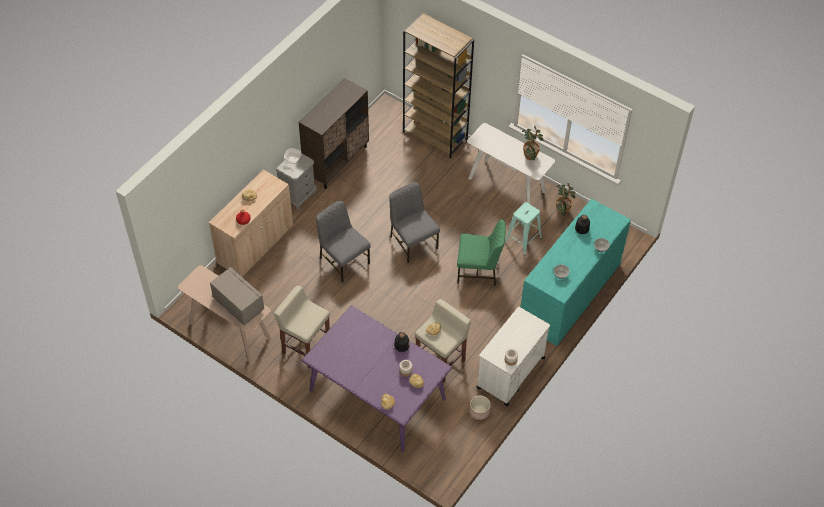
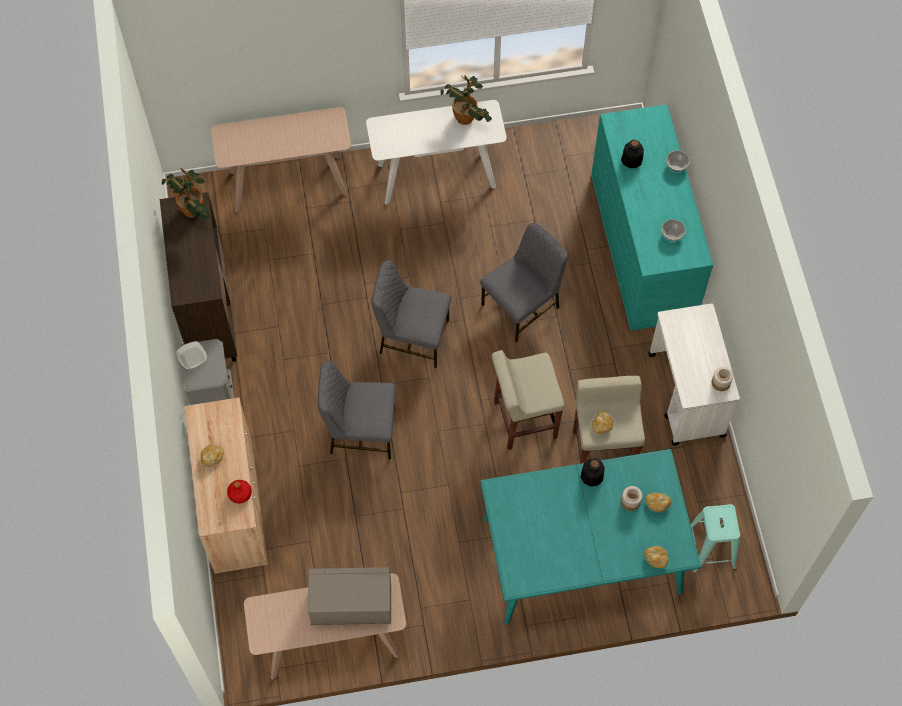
camera: 45 degrees left, 10 degrees up
beige stool [274,285,330,368] -> beige stool moved to [492,350,565,450]
purple dining table [301,305,452,452] -> turquoise dining table [480,449,701,625]
brown bookcase [403,13,474,158] -> beige console table [211,107,351,212]
green chair [457,219,506,286] -> grey chair [480,223,568,343]
planter [470,396,490,420] -> none
turquoise stool [505,202,542,256] -> turquoise stool moved to [691,504,740,574]
potted plant [556,183,576,216] -> potted plant moved to [162,168,211,220]

